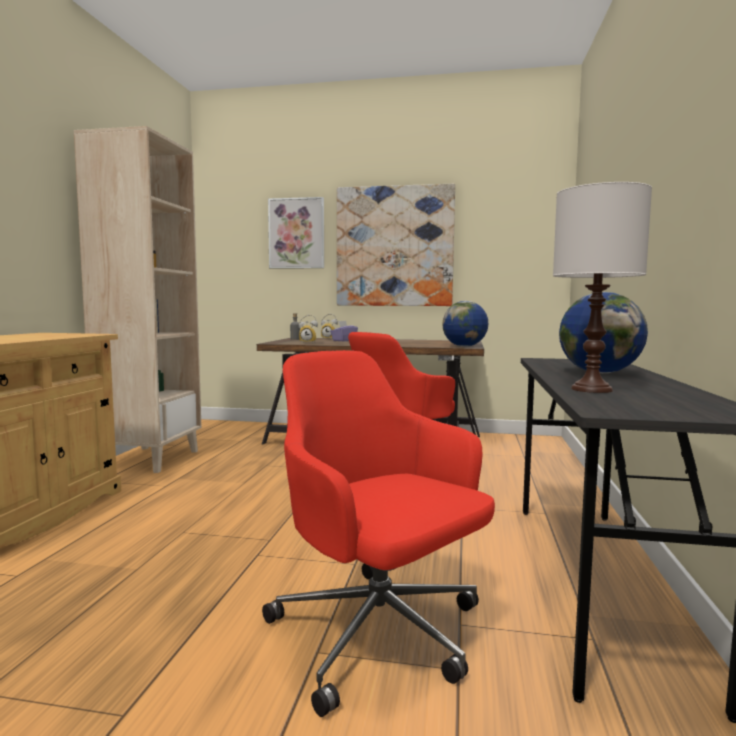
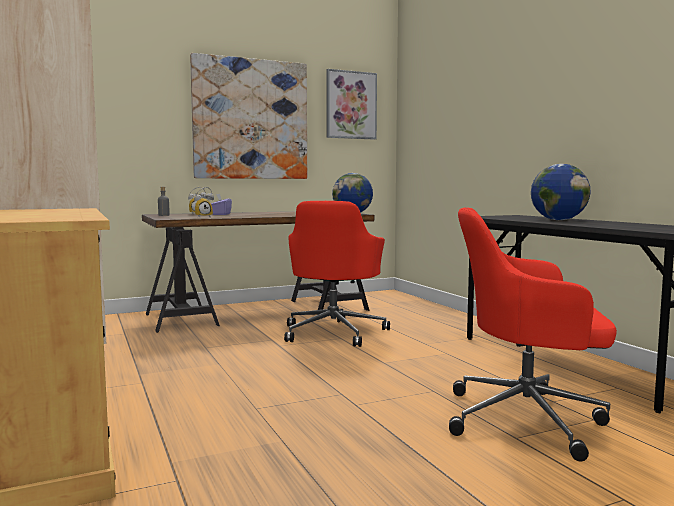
camera: 35 degrees left, 0 degrees up
picture [268,197,324,269] -> picture moved to [326,69,377,140]
white table lamp [553,182,652,393] -> none

